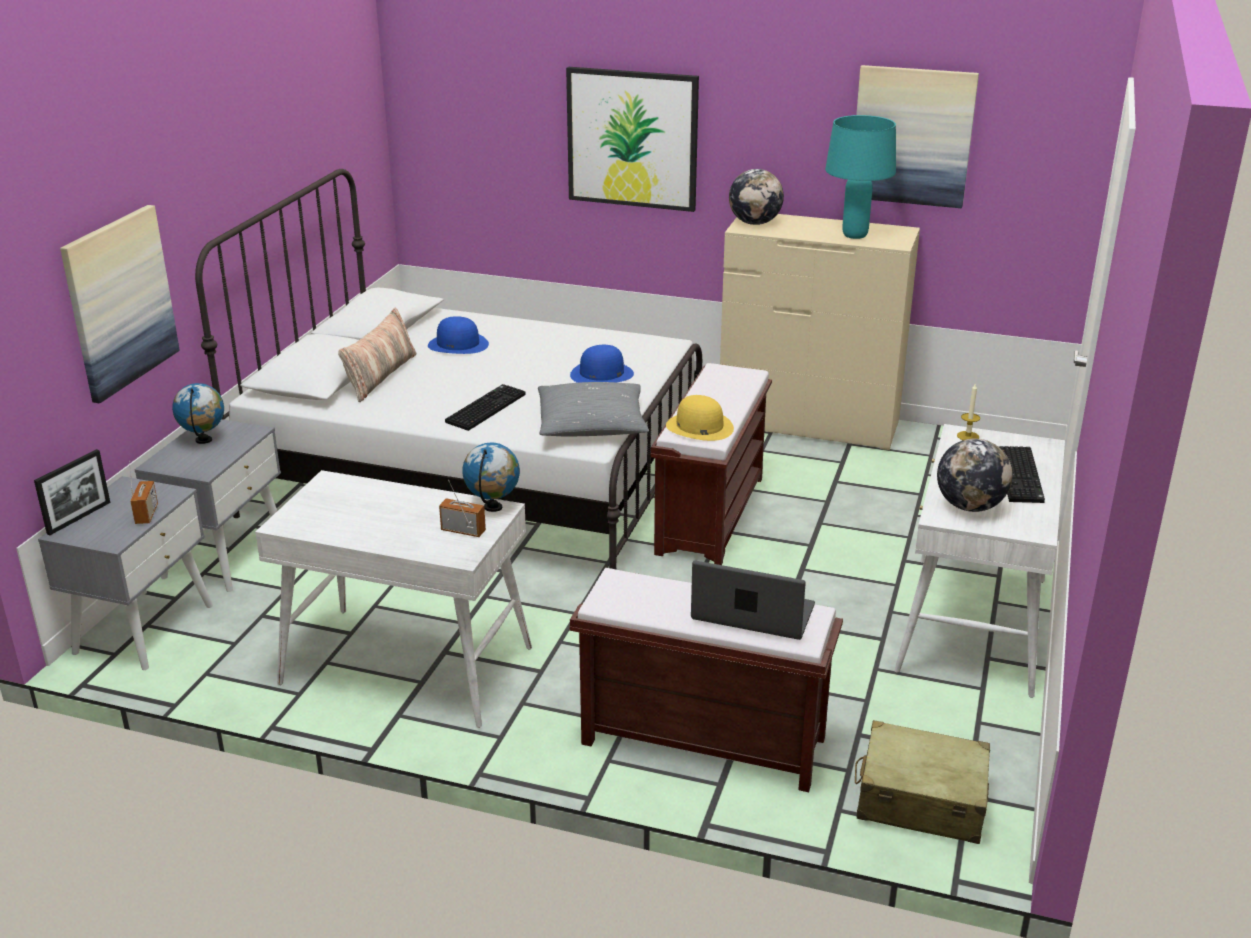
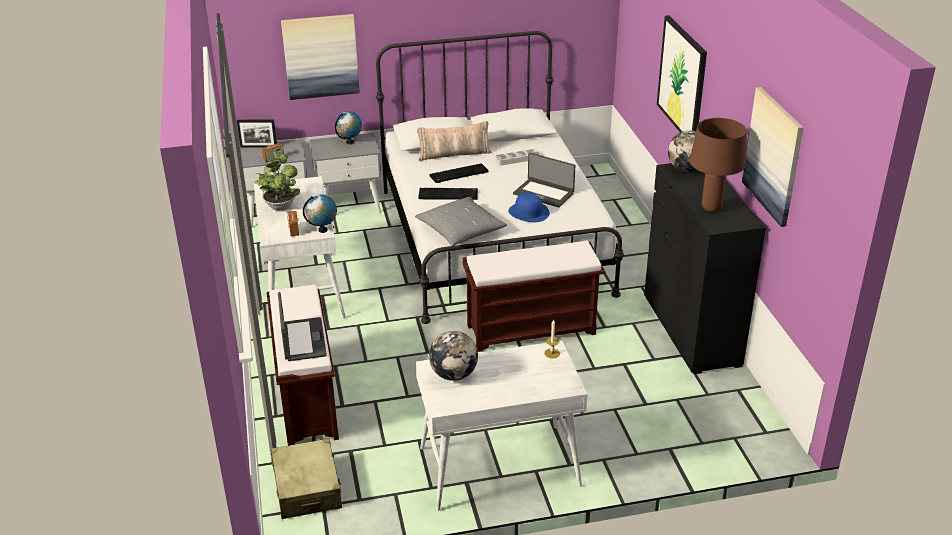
camera: 60 degrees right, 5 degrees up
blue hat [428,316,489,354] -> grey tray [495,149,539,166]
yellow hat [666,395,734,441] -> none
beige dresser [720,214,920,450] -> black dresser [644,163,766,374]
turquoise table lamp [825,115,896,239] -> brown table lamp [690,118,747,212]
keyboard [998,446,1045,503] -> keyboard moved to [430,163,488,183]
none -> potted plant [255,151,300,210]
none -> laptop [513,152,575,207]

